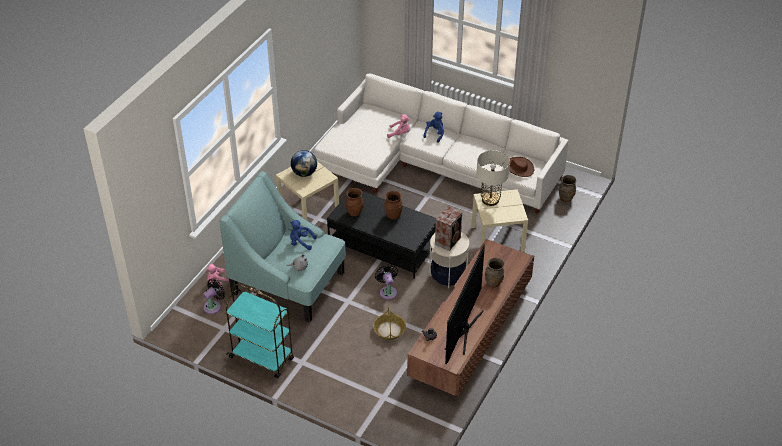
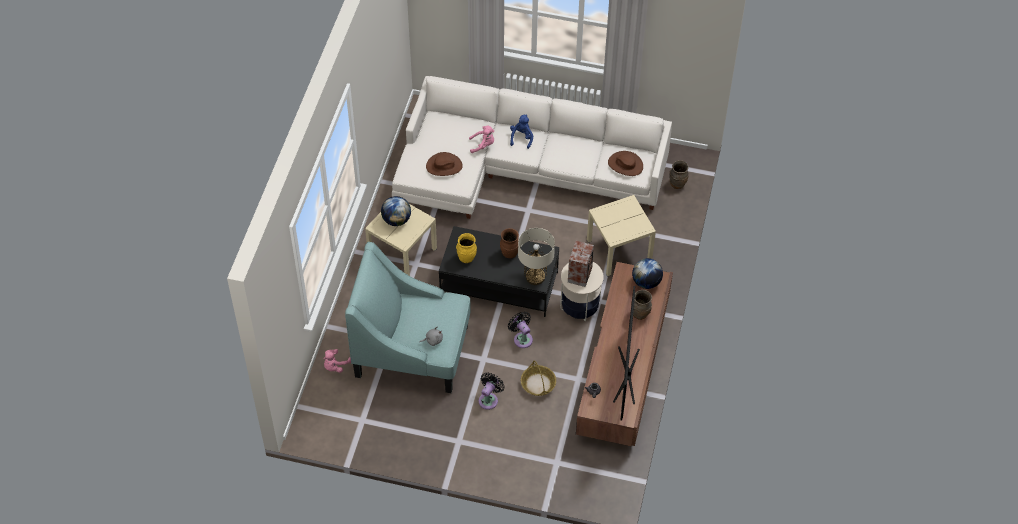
camera: 15 degrees left, 10 degrees up
black fan [203,279,225,314] -> black fan moved to [479,372,505,410]
turquoise cart [226,284,294,378] -> none
blue plush toy [290,220,317,250] -> none
brown vase [345,188,363,216] -> yellow vase [456,233,477,263]
table lamp [476,150,510,206] -> table lamp moved to [518,228,555,285]
none -> brown hat [426,152,463,176]
none -> globe [632,258,663,289]

